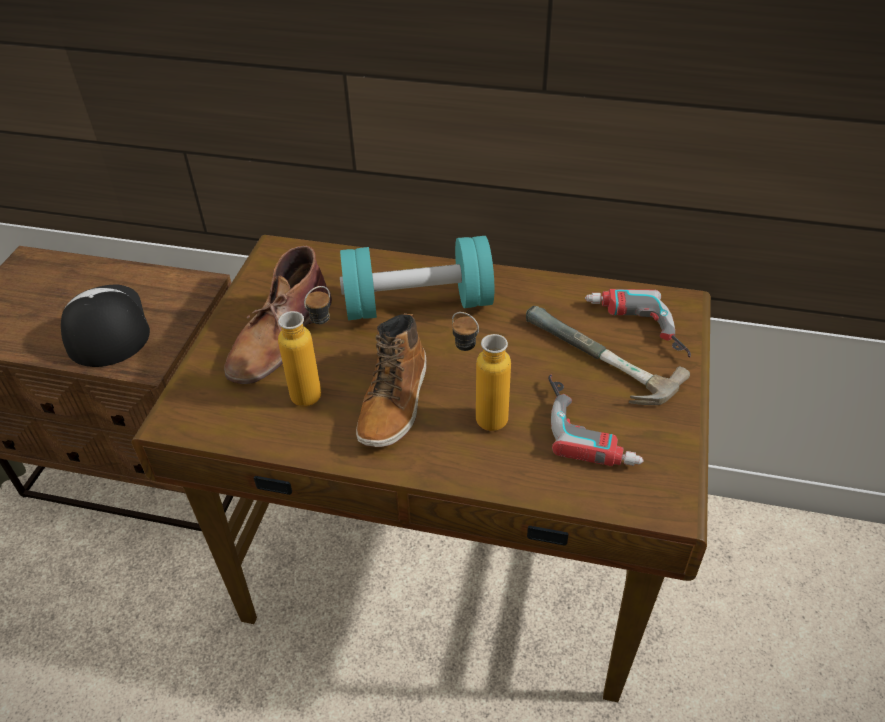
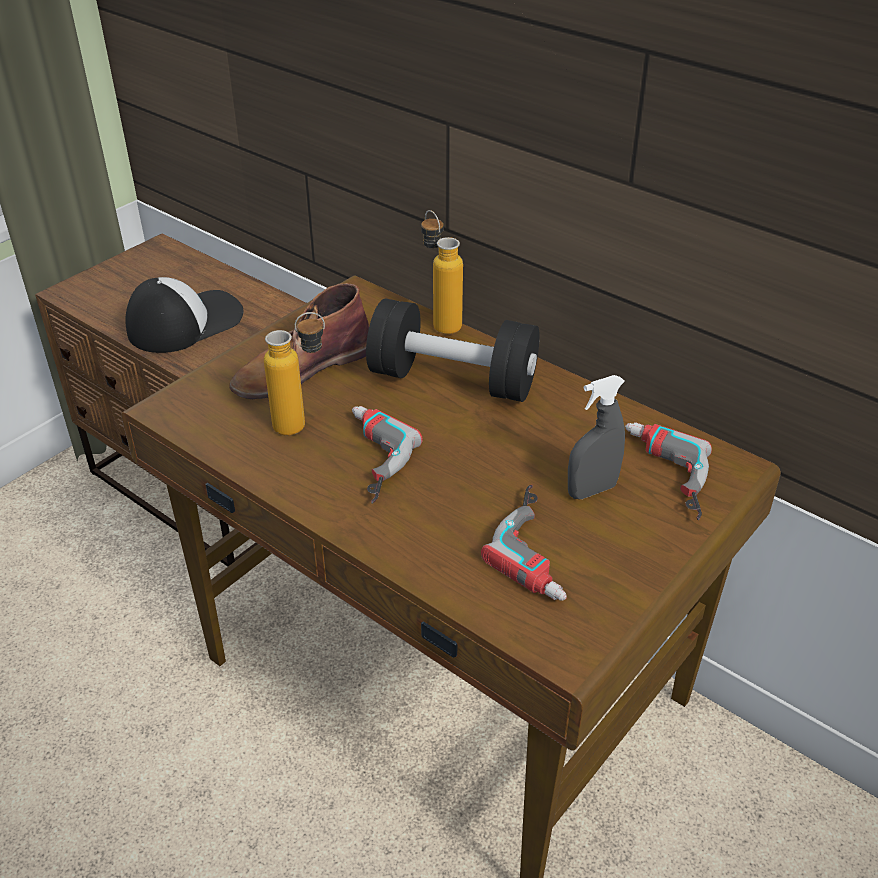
camera: 25 degrees right, 5 degrees down
cap [61,285,150,367] -> cap turned 45 degrees clockwise [125,277,243,353]
turquoise dumbbell [340,236,494,320] -> black dumbbell [366,299,540,402]
boot [356,314,427,447] -> power drill [352,406,423,504]
bottle [452,312,511,431] -> bottle moved to [421,210,463,334]
hammer [526,306,690,405] -> grey spray bottle [568,375,625,499]

